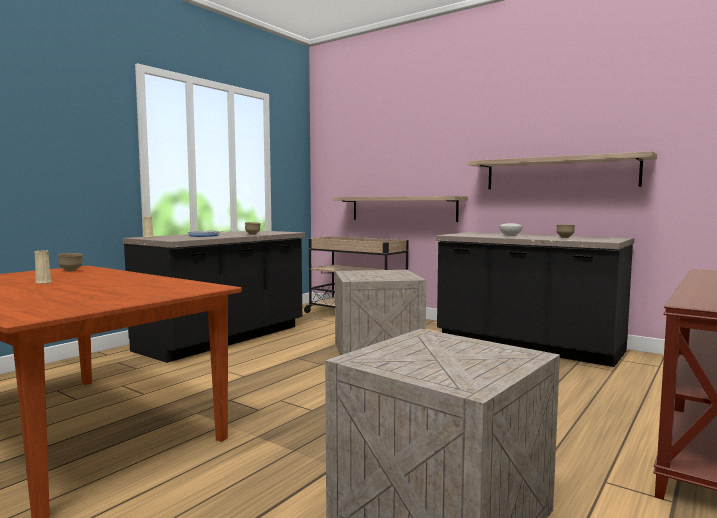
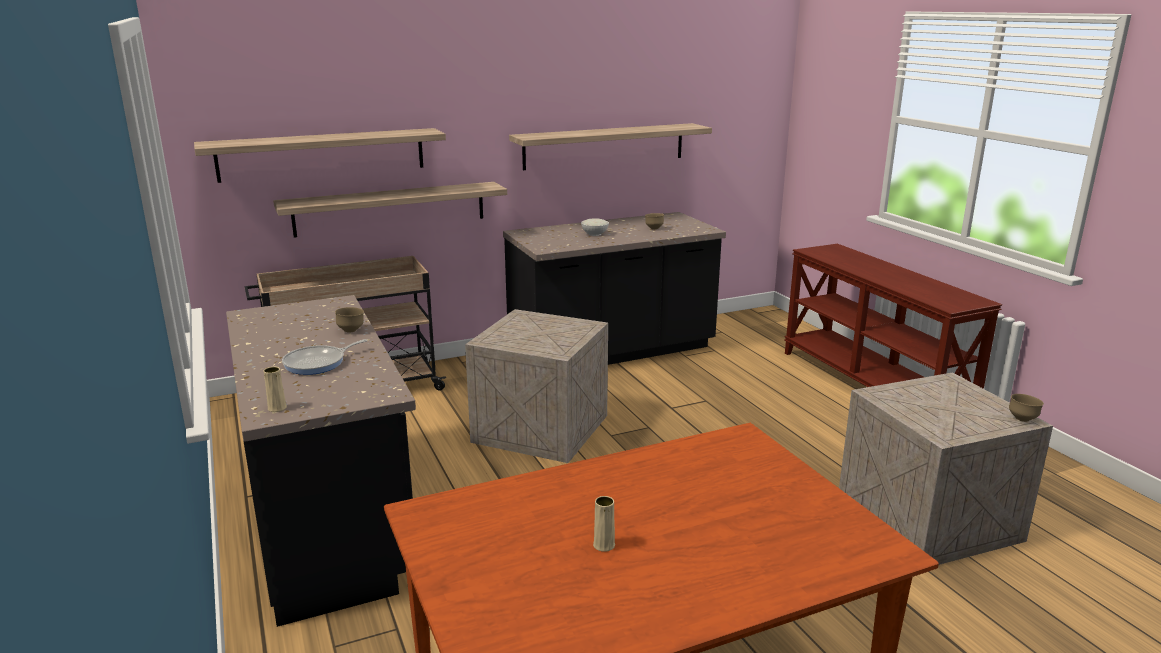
camera: 60 degrees left, 15 degrees up
brown bowl [58,253,83,271] -> brown bowl moved to [1009,394,1044,422]
none -> shelf [194,128,446,183]

